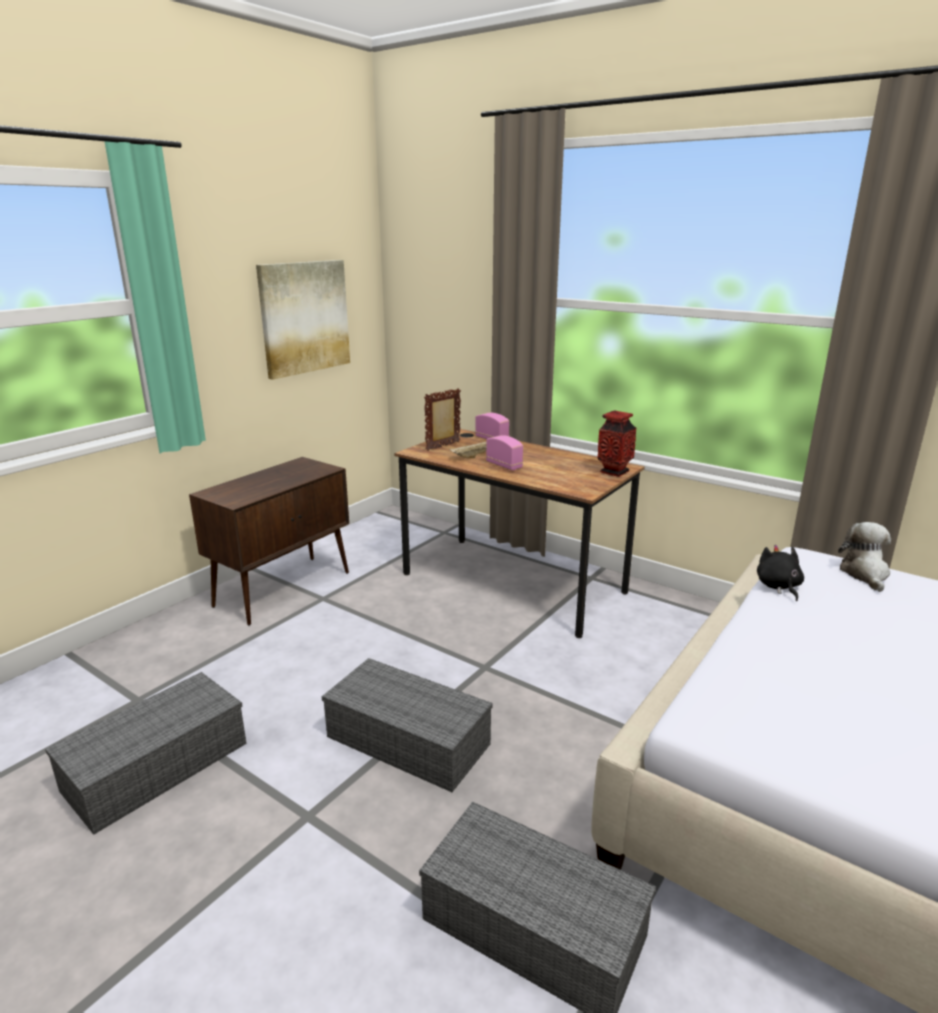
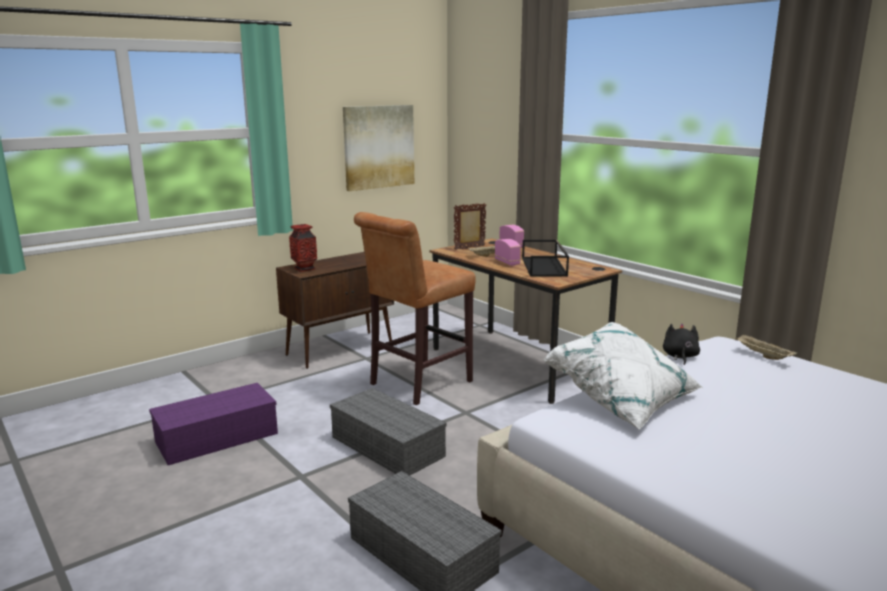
camera: 15 degrees right, 5 degrees down
grey storage box [45,672,247,835] -> purple storage box [149,383,278,465]
vase [598,410,636,477] -> vase moved to [289,224,317,272]
plush toy [838,522,891,592] -> beige tray [735,334,798,360]
none -> brown stool [354,212,476,405]
none -> black tray [522,240,569,277]
none -> white pillow [543,322,703,430]

